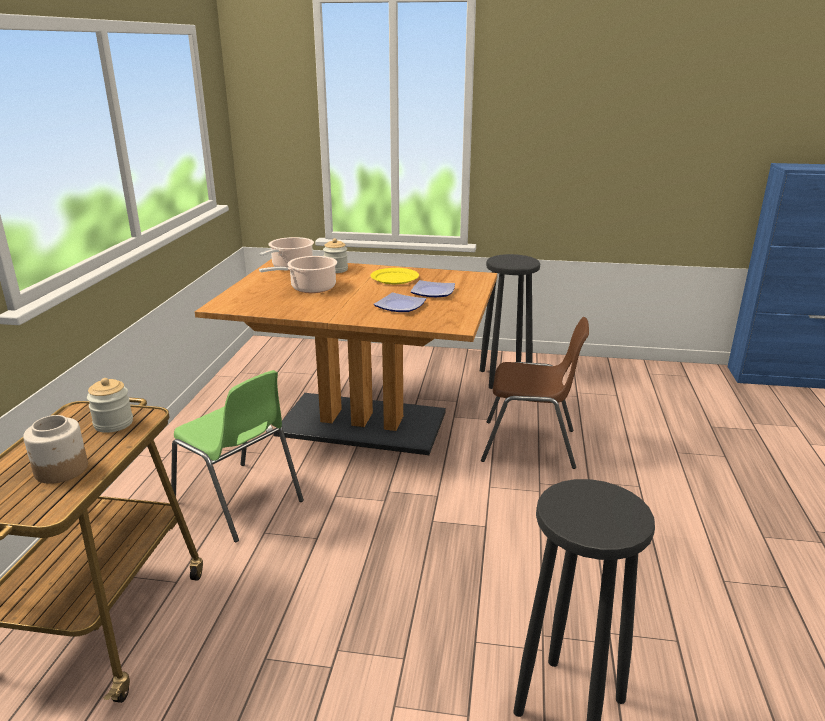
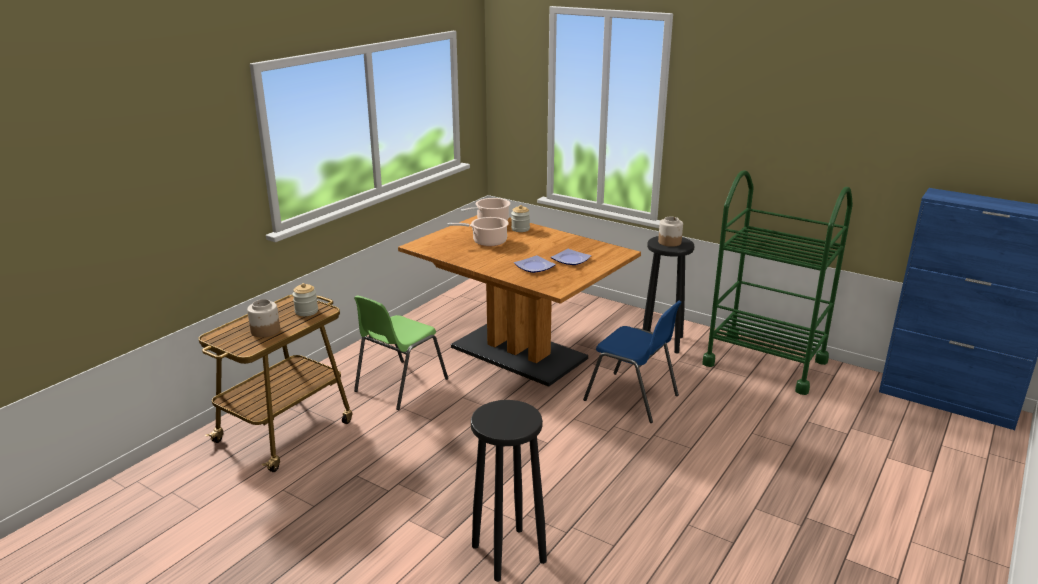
camera: 25 degrees right, 0 degrees up
green chair [171,370,304,542] -> green chair turned 60 degrees clockwise [354,296,448,410]
yellow plate [370,268,419,284] -> none
brown chair [481,317,589,469] -> blue chair [583,301,682,423]
none -> jar [658,217,683,247]
none -> green cart [702,170,853,395]

